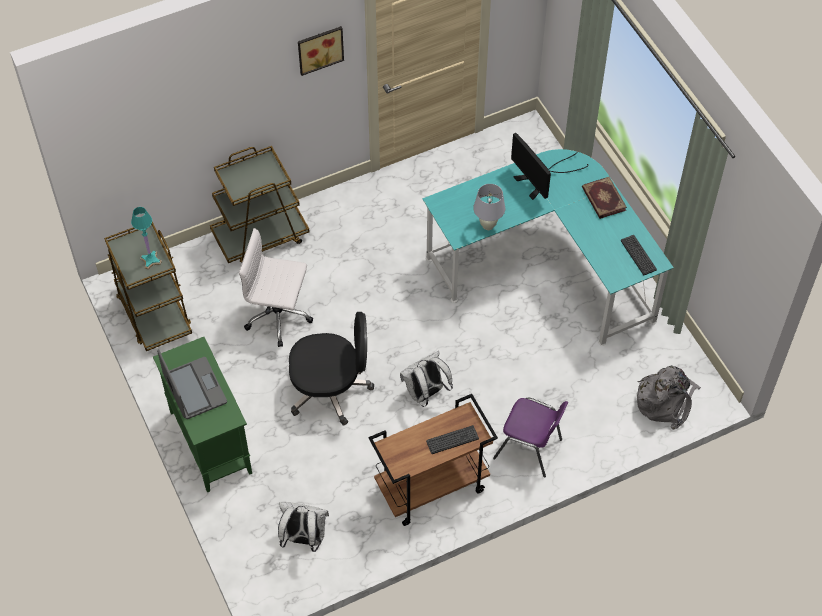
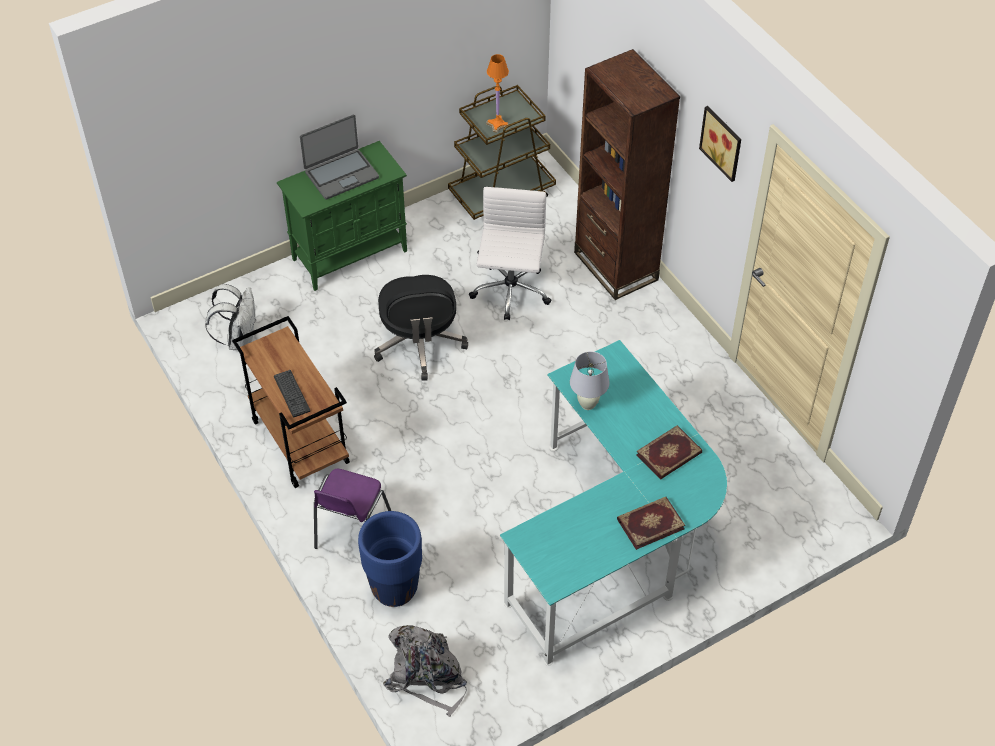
camera: 85 degrees right, 5 degrees down
turquoise table lamp [131,207,162,270] -> orange table lamp [486,54,509,133]
brown cart [210,146,310,263] -> brown bookcase [574,49,680,300]
white backpack [400,351,453,407] -> none
monitor [511,133,589,200] -> book [636,425,702,479]
keyboard [621,235,657,275] -> none
none -> blue planter [358,511,422,607]

